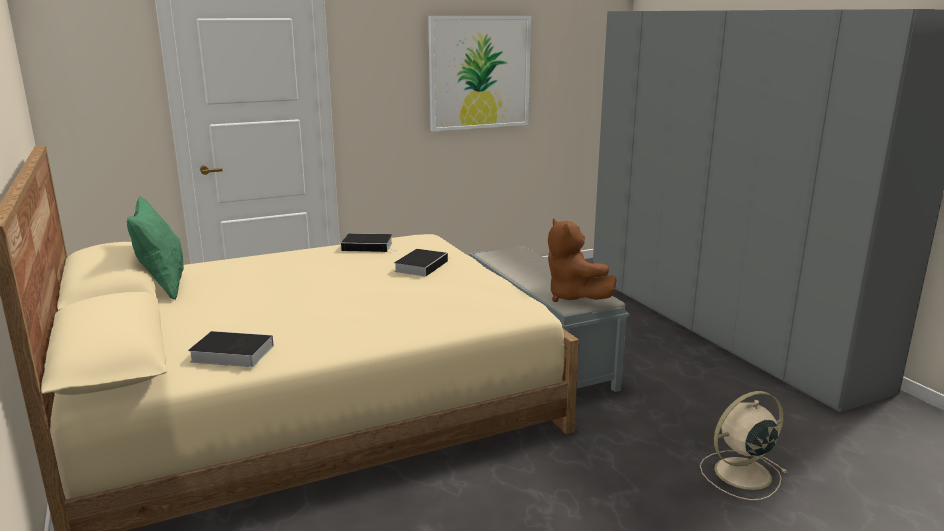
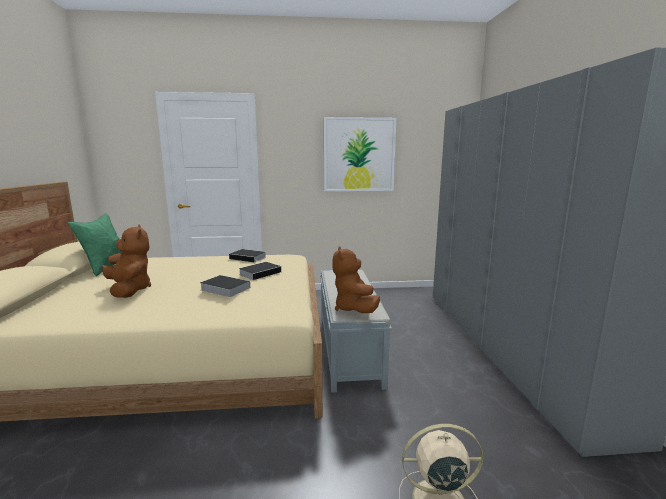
camera: 20 degrees right, 5 degrees down
book [188,331,274,367] -> book moved to [200,275,250,297]
none -> brown plush toy [102,224,151,298]

